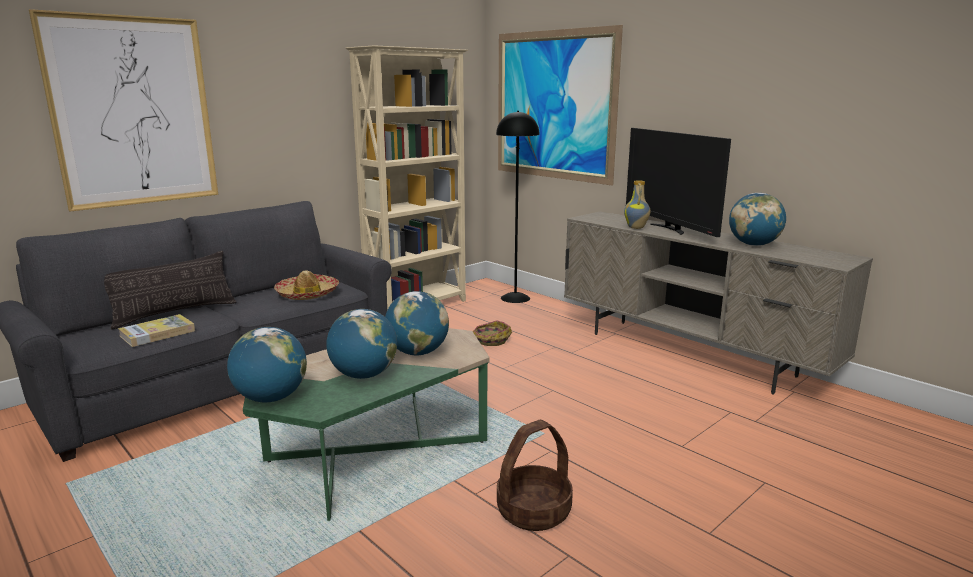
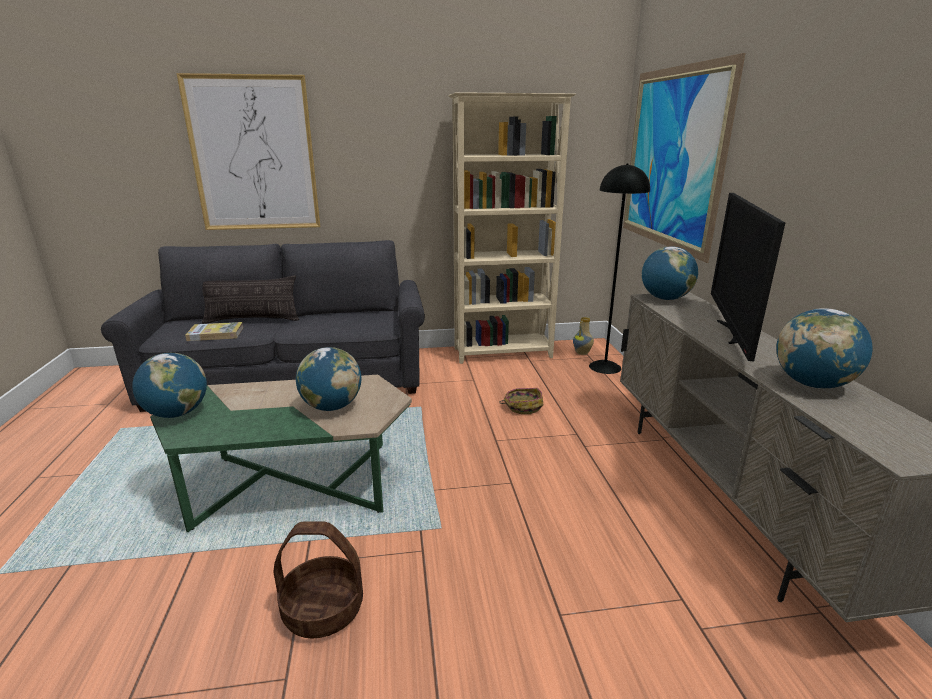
camera: 35 degrees right, 5 degrees up
hat [274,270,339,300] -> none
globe [326,309,397,379] -> globe moved to [642,246,698,300]
vase [624,180,650,229] -> vase moved to [573,317,594,355]

